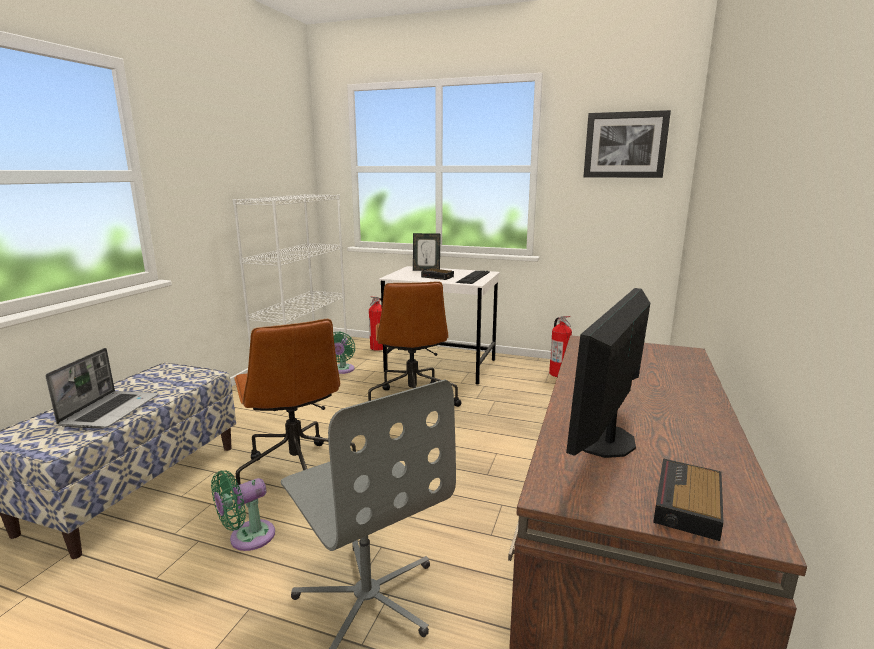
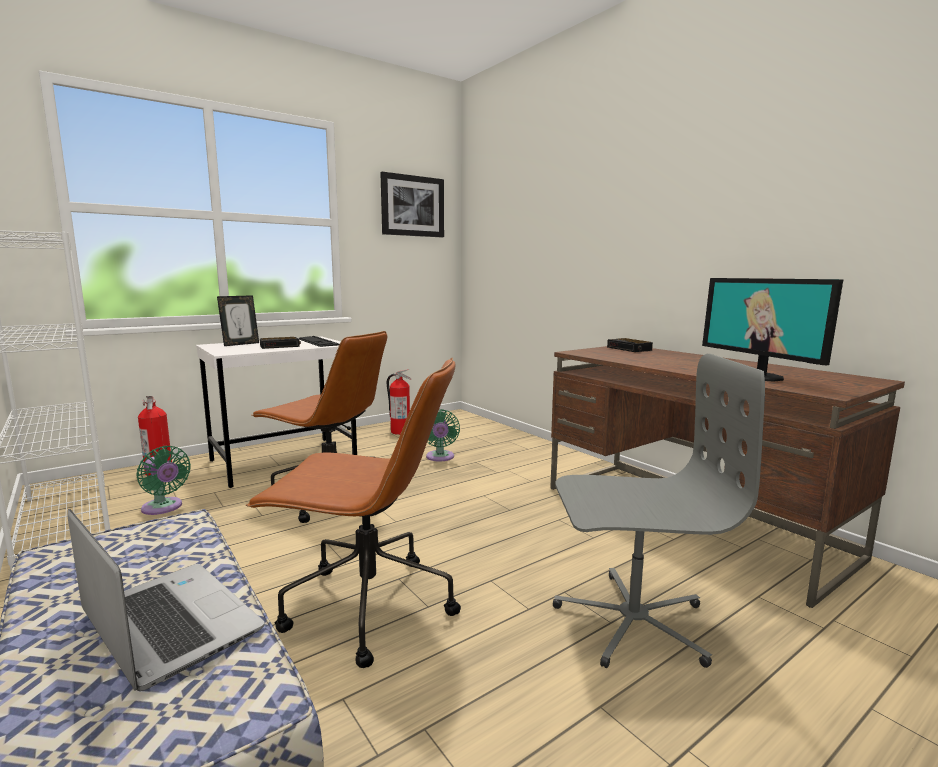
camera: 55 degrees left, 5 degrees down
green fan [211,471,275,551] -> green fan moved to [426,409,460,461]
alarm clock [653,458,724,541] -> alarm clock moved to [607,338,653,352]

